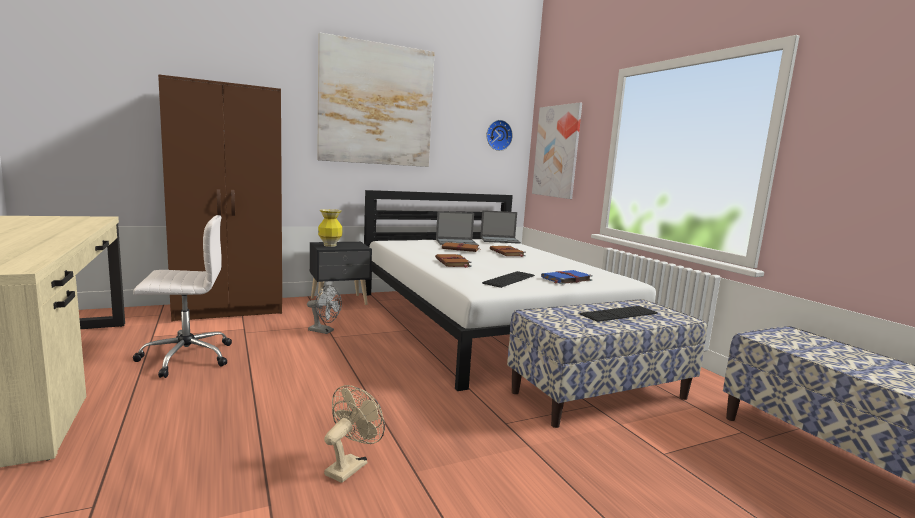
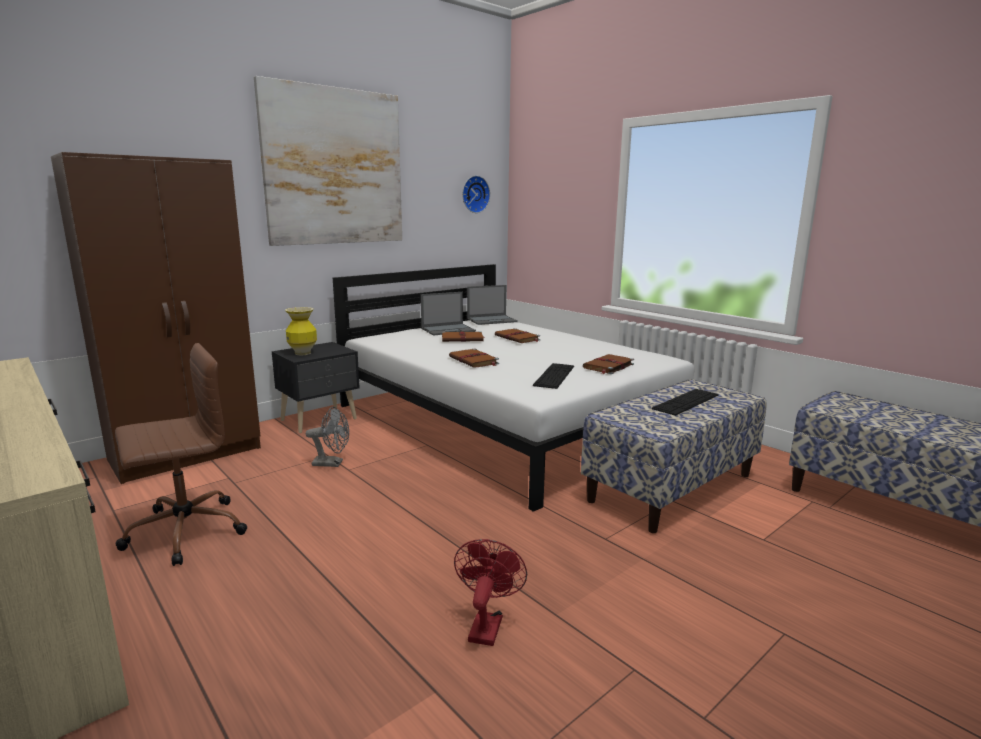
camera: 15 degrees left, 5 degrees up
white office chair [133,215,232,378] -> brown office chair [115,343,247,566]
beige fan [324,385,385,483] -> red fan [454,539,527,646]
picture [532,102,582,199] -> none
blue book [541,270,593,284] -> brown book [583,354,634,374]

